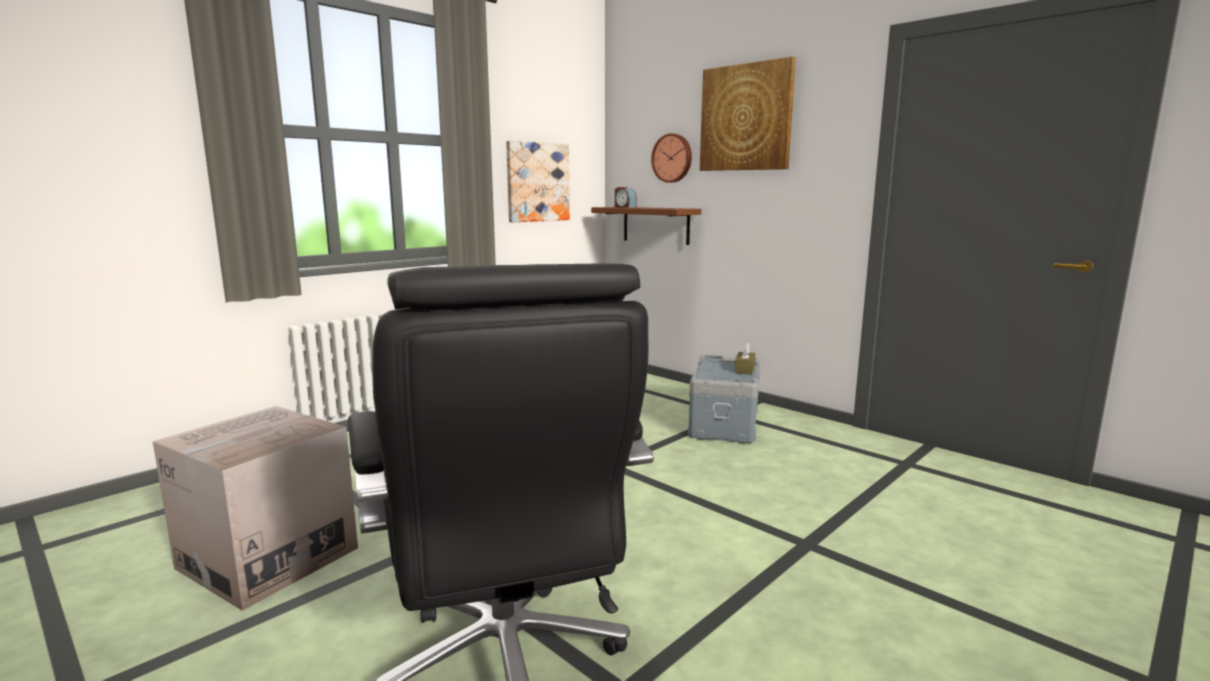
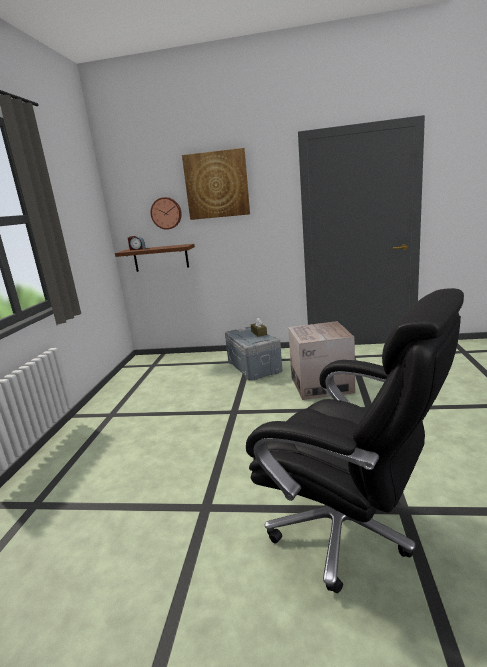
camera: 35 degrees left, 5 degrees up
cardboard box [153,406,358,611] -> cardboard box moved to [288,321,355,400]
picture [506,141,570,222] -> none

